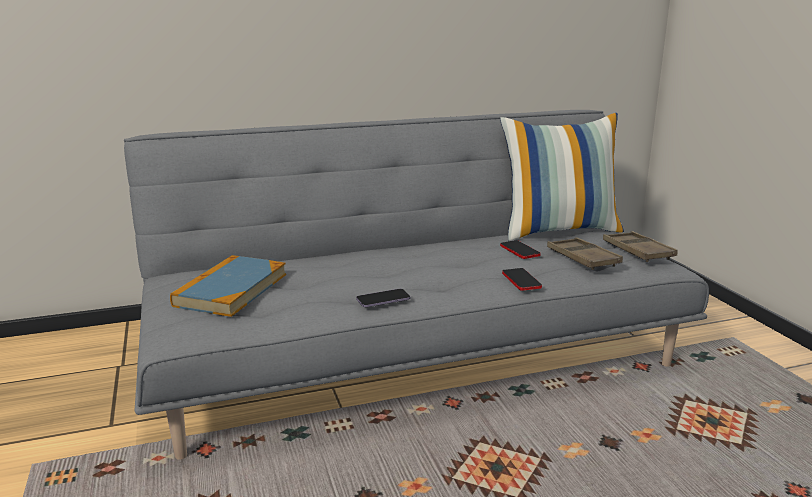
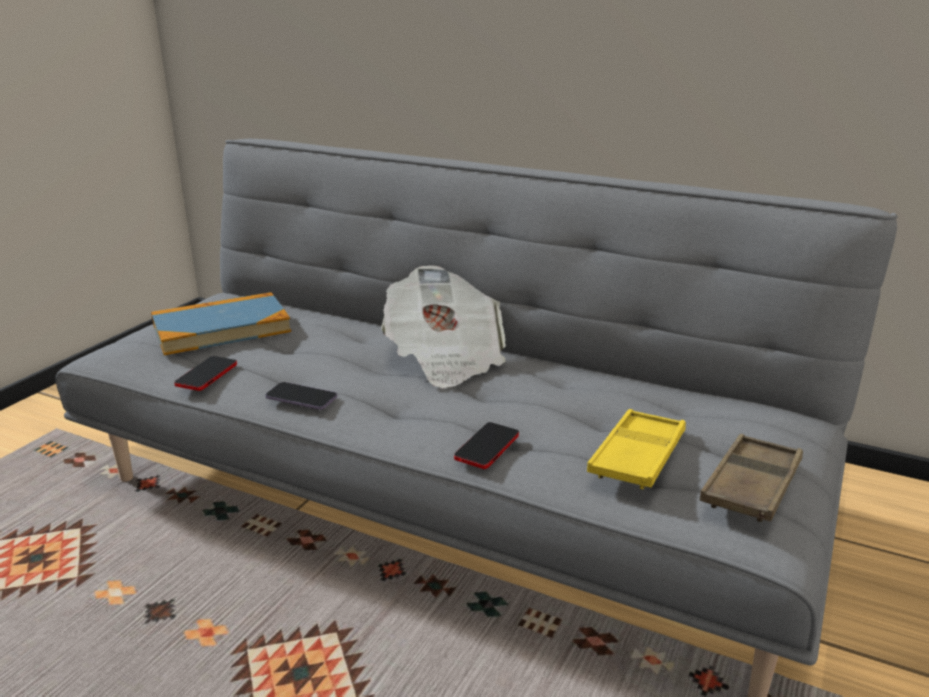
camera: 45 degrees right, 5 degrees up
pillow [500,113,624,241] -> none
phone [500,240,541,259] -> phone moved to [174,356,237,391]
brown tray [547,237,623,270] -> yellow tray [587,409,686,489]
none -> newspaper [381,265,506,388]

